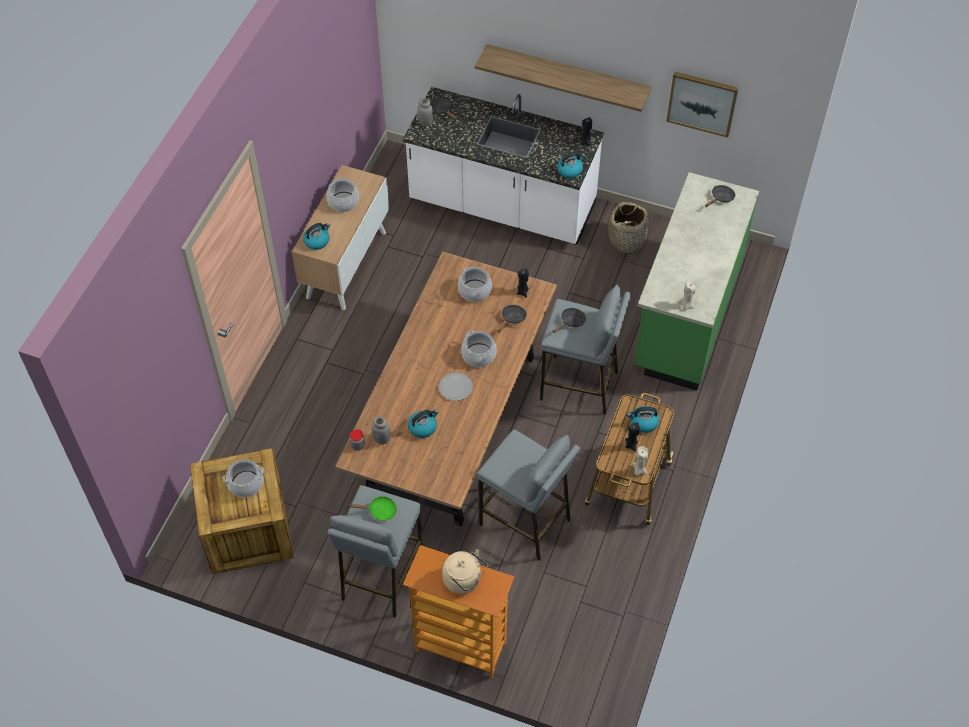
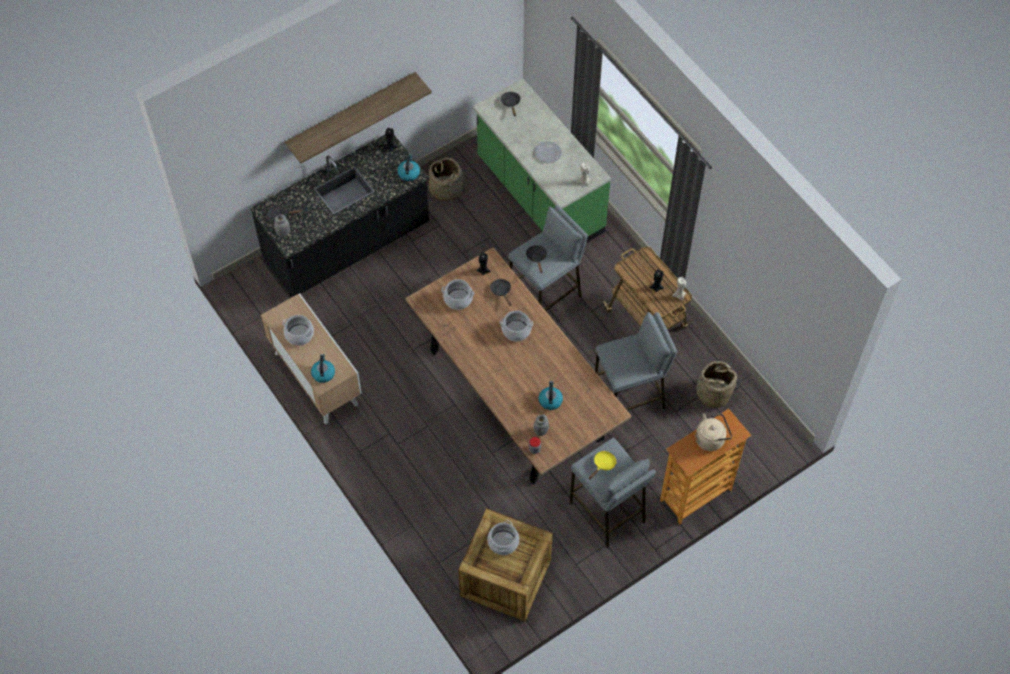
camera: 55 degrees left, 5 degrees up
green frying pan [349,496,397,521] -> yellow frying pan [589,451,616,480]
white counter [403,87,604,245] -> black counter [250,135,429,297]
plate [439,373,473,401] -> plate moved to [535,141,562,163]
kettle [627,406,659,433] -> none
picture [666,72,738,138] -> none
none -> basket [694,361,737,408]

